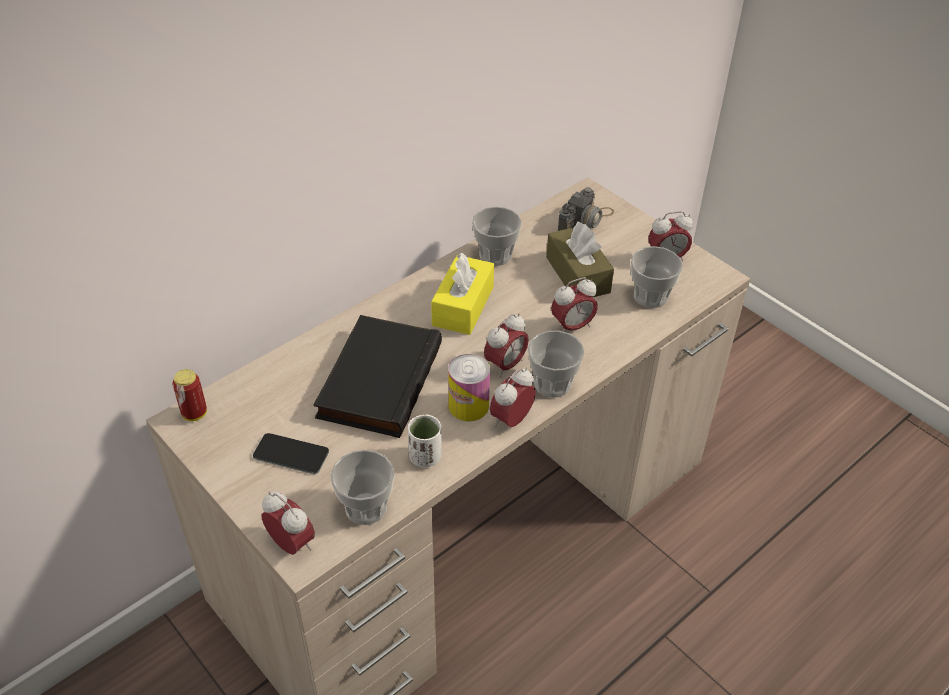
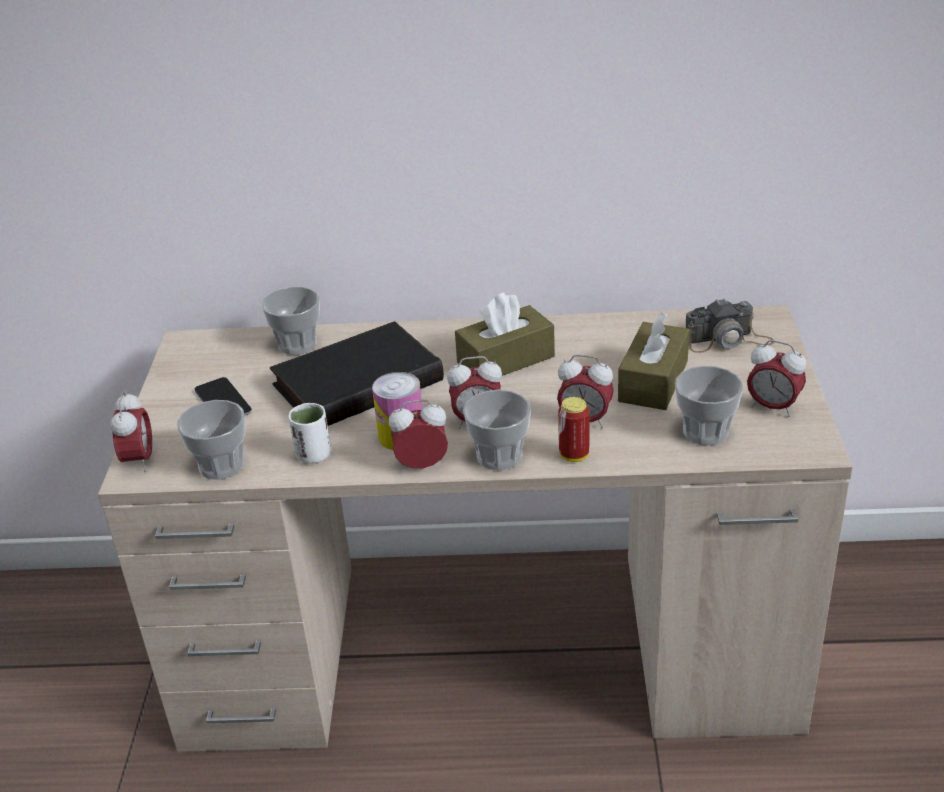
camera: 45 degrees right, 10 degrees down
can [172,369,207,421] -> can moved to [558,397,589,462]
yellow tissue box [431,253,494,335] -> brown tissue box [455,292,555,376]
cup [472,207,522,266] -> cup moved to [261,287,320,355]

